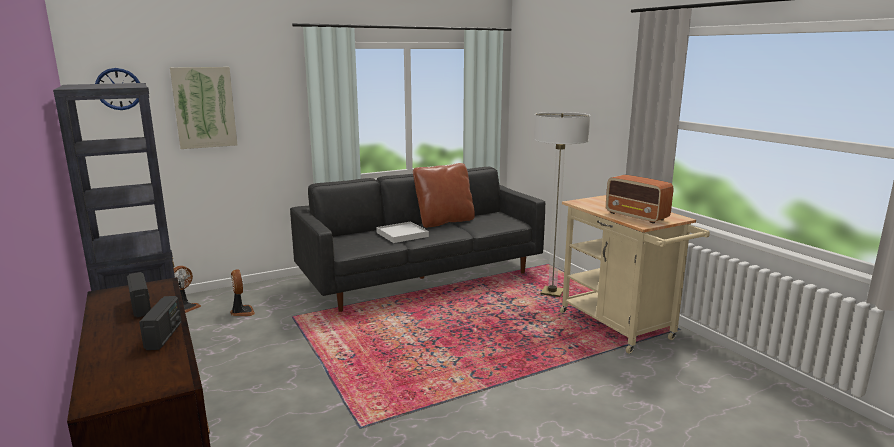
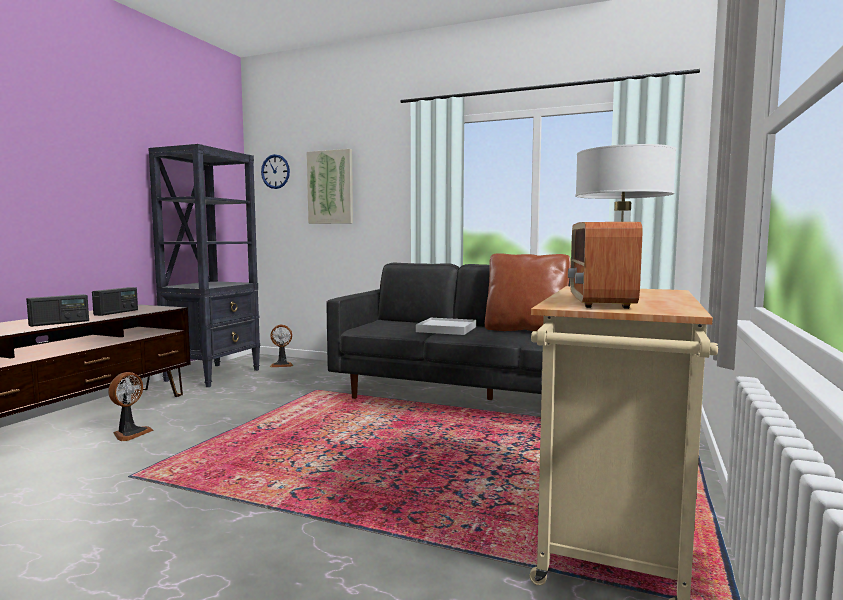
camera: 50 degrees right, 10 degrees down
fan [230,269,255,316] -> fan moved to [108,372,154,441]

